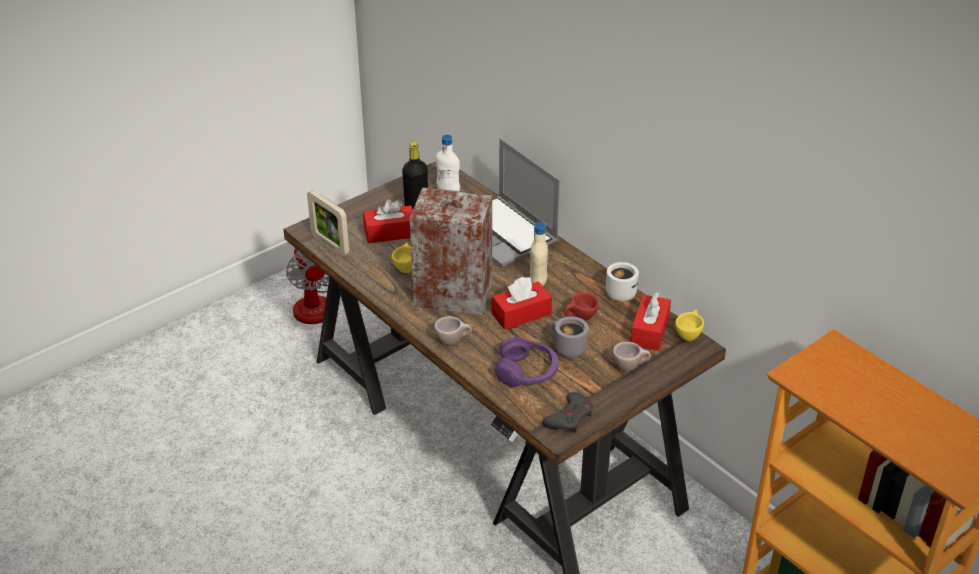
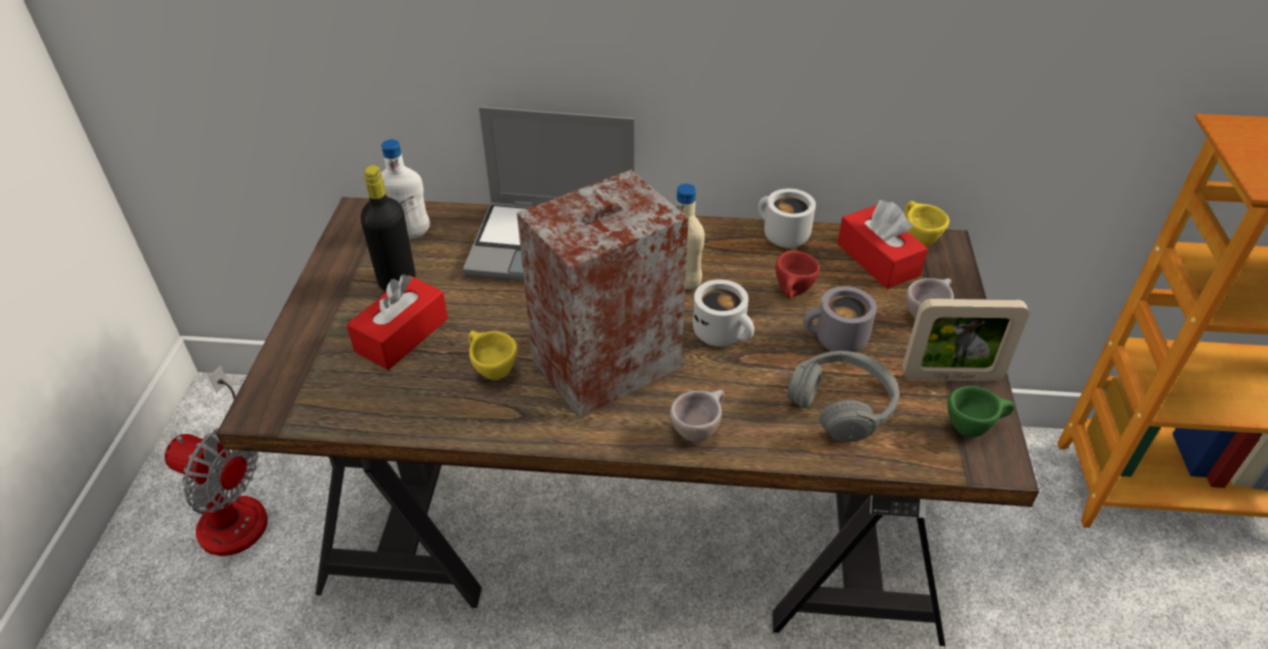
camera: 45 degrees left, 5 degrees up
picture frame [307,190,349,257] -> picture frame moved to [902,299,1029,381]
red tissue box [492,277,552,330] -> white mug [693,280,754,347]
purple headphones [495,337,559,387] -> grey headphones [787,351,899,442]
grey game controller [542,392,593,432] -> green cup [948,386,1015,437]

